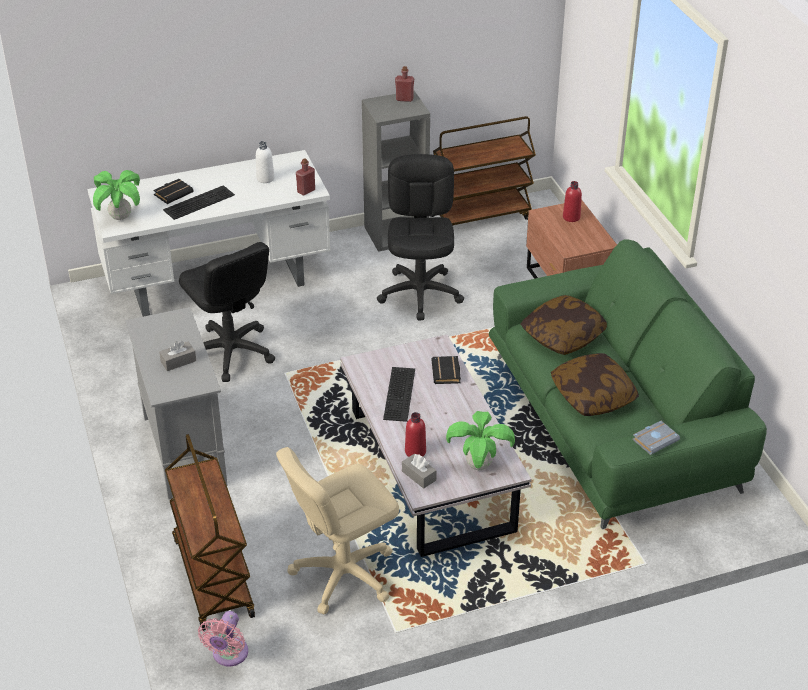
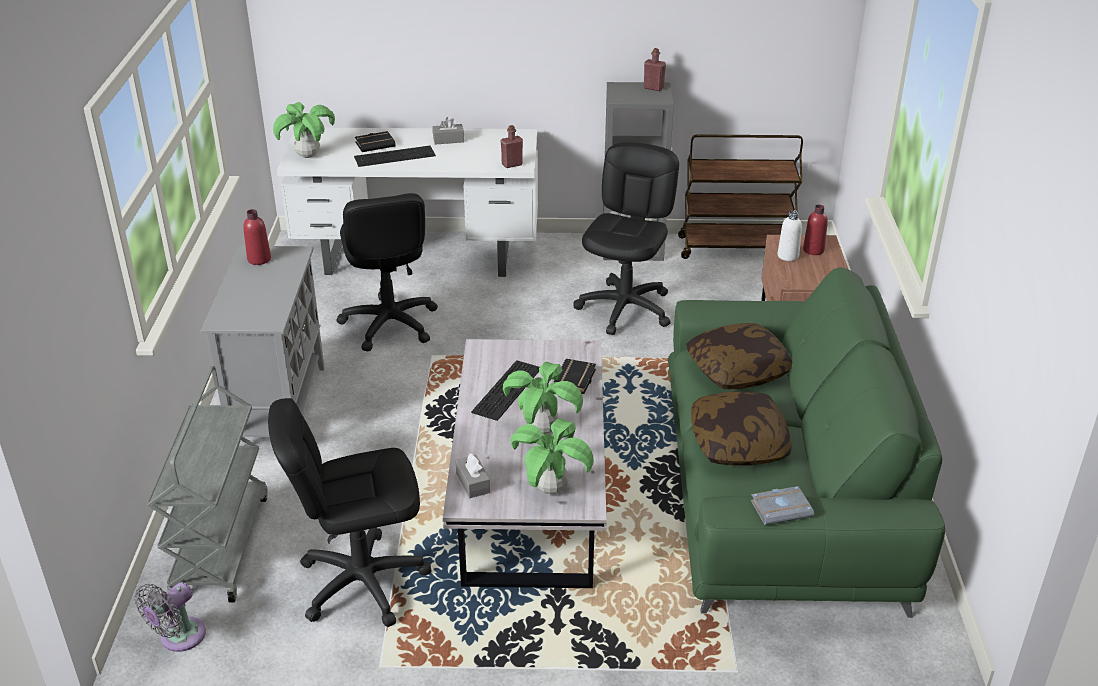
camera: 20 degrees right, 5 degrees down
grey tissue box [159,341,196,371] -> grey tissue box moved to [433,117,464,145]
brown cart [165,434,255,631] -> grey cart [147,366,268,603]
pink fan [198,611,248,667] -> grey fan [135,582,206,652]
white bottle [256,141,274,183] -> white bottle moved to [778,210,802,261]
beige office chair [276,447,399,615] -> black office chair [268,398,432,627]
red bottle [405,412,426,457] -> red bottle moved to [243,209,271,265]
none -> potted plant [503,362,583,434]

